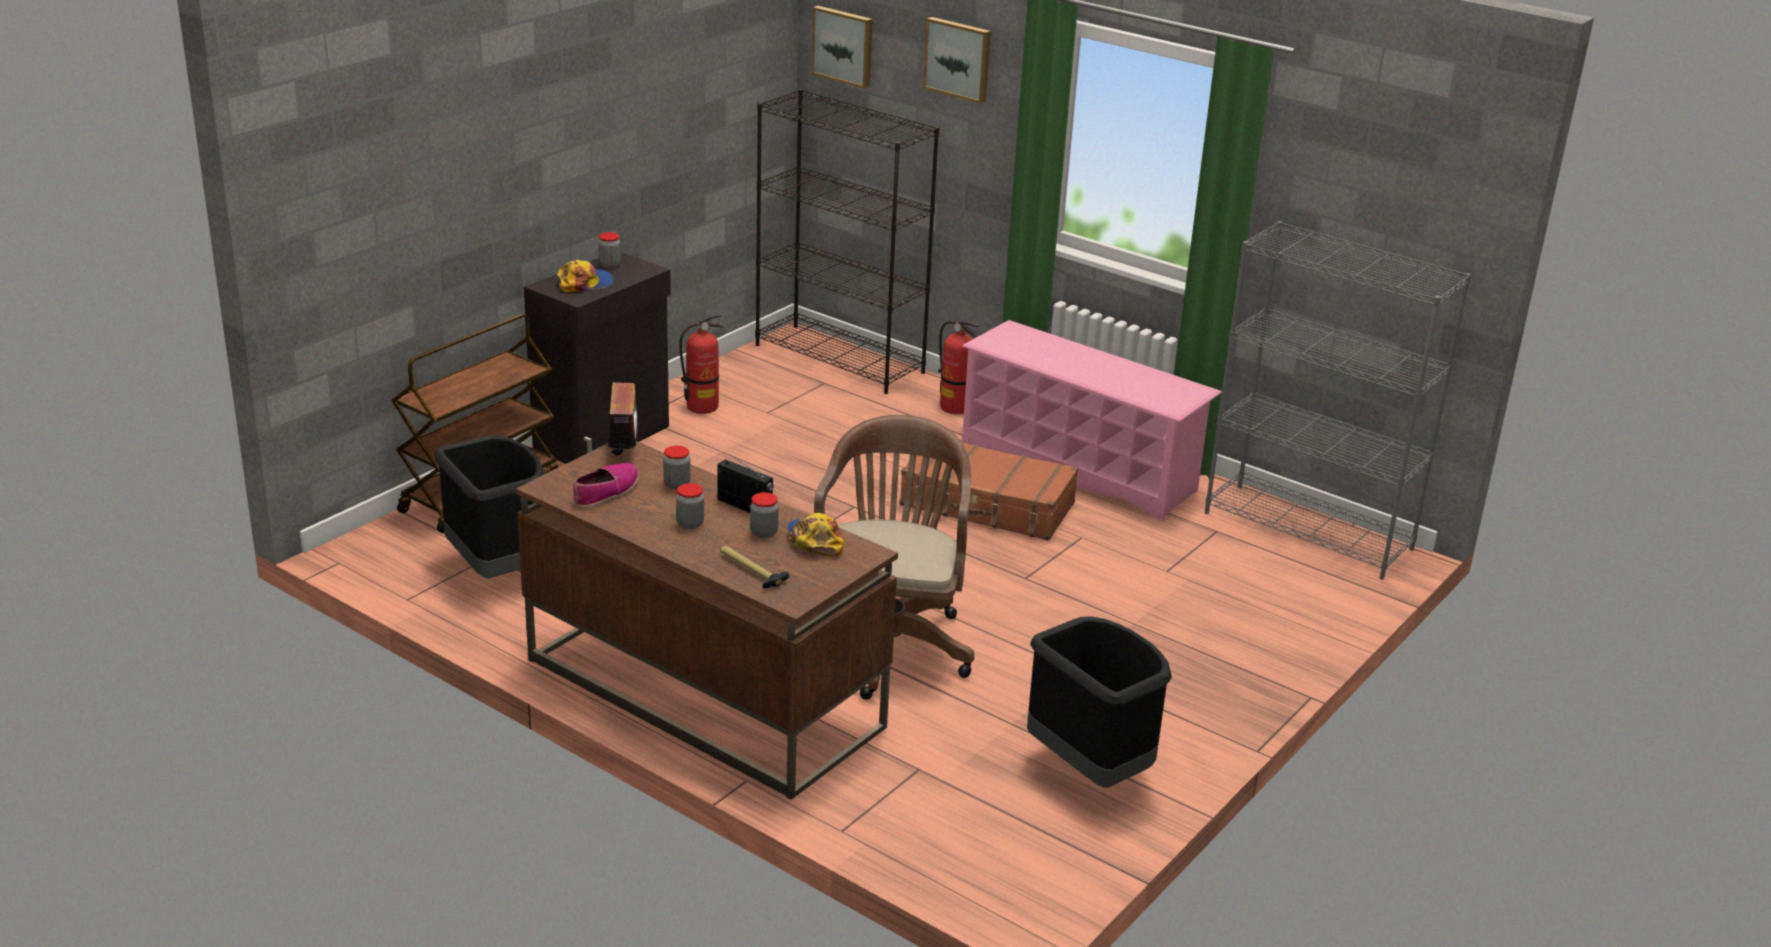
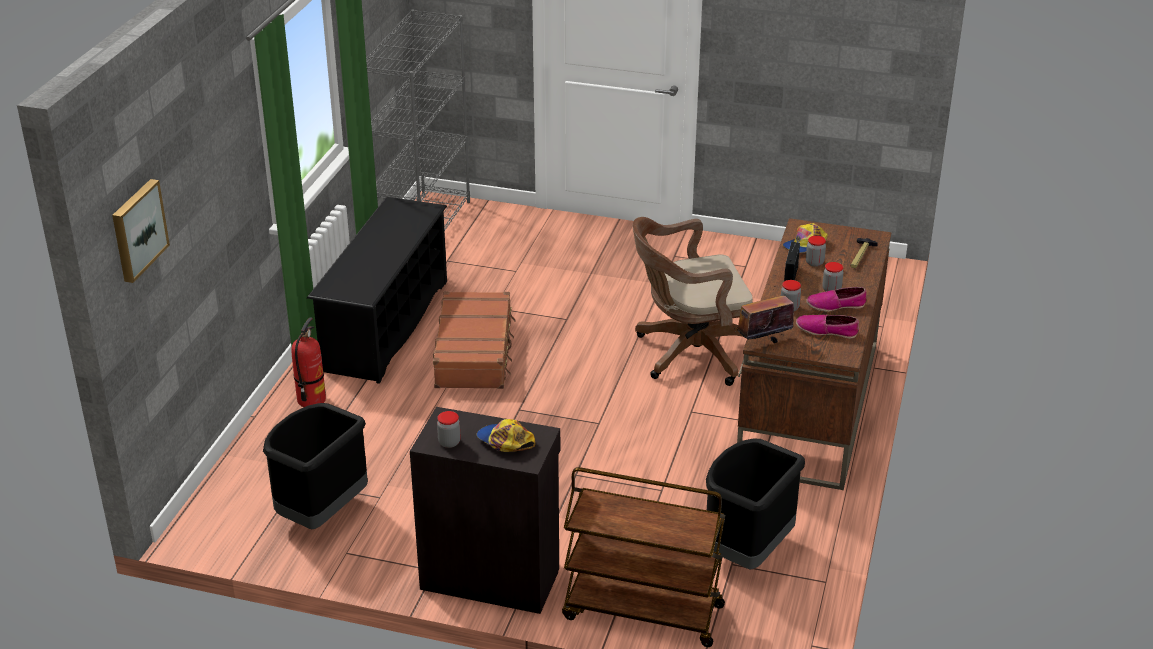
camera: 110 degrees left, 5 degrees up
fire extinguisher [679,314,724,414] -> none
black bookcase [755,89,939,394] -> none
picture [923,17,991,104] -> none
pink shoe rack [962,320,1222,521] -> black shoe rack [307,197,447,384]
black trash can [1027,616,1172,788] -> black trash can moved to [263,403,368,529]
none -> shoe [806,287,867,312]

